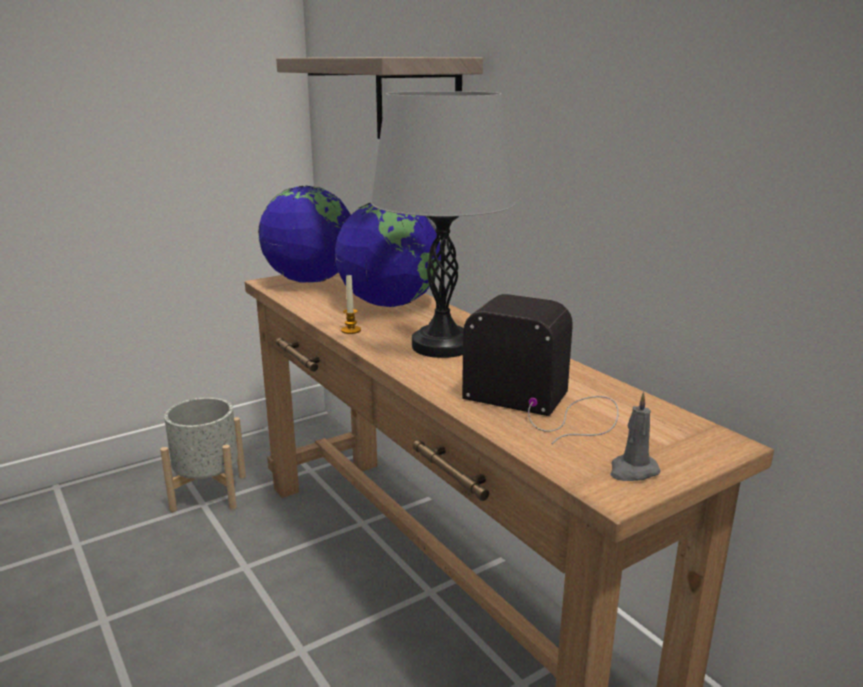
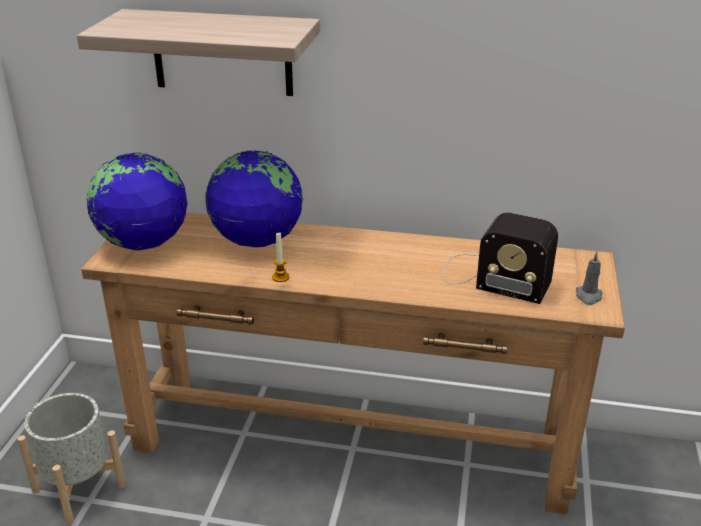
camera: 45 degrees left, 10 degrees up
grey table lamp [371,91,515,358] -> none
radio [462,294,619,444] -> radio turned 135 degrees counterclockwise [443,213,558,304]

